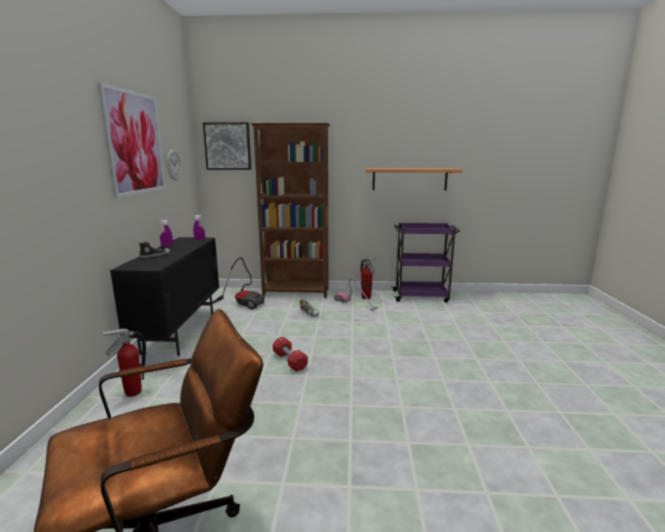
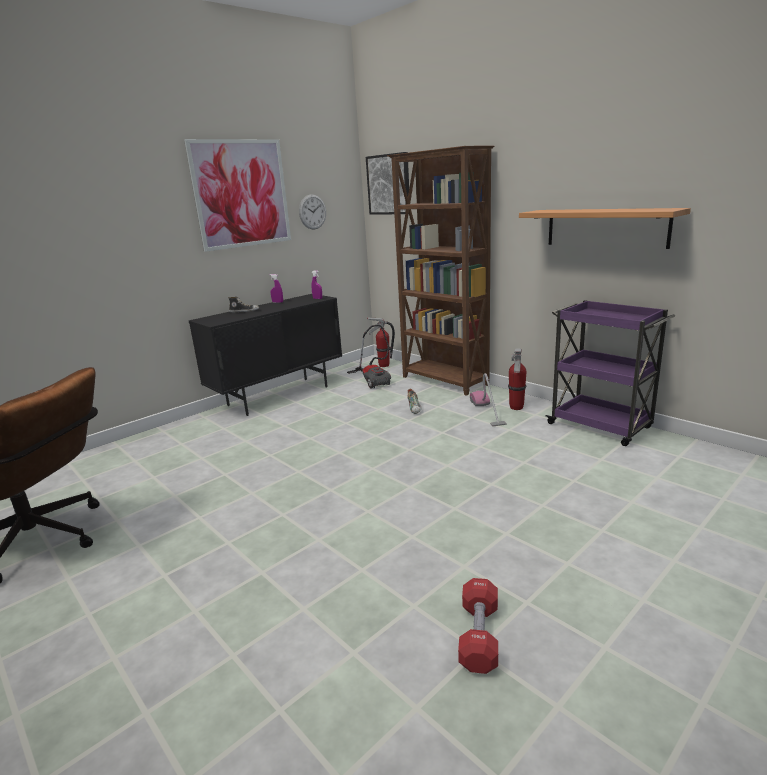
camera: 45 degrees right, 5 degrees up
fire extinguisher [100,329,146,397] -> fire extinguisher moved to [367,317,395,367]
red dumbbell [273,337,308,372] -> red dumbbell moved to [458,578,498,674]

